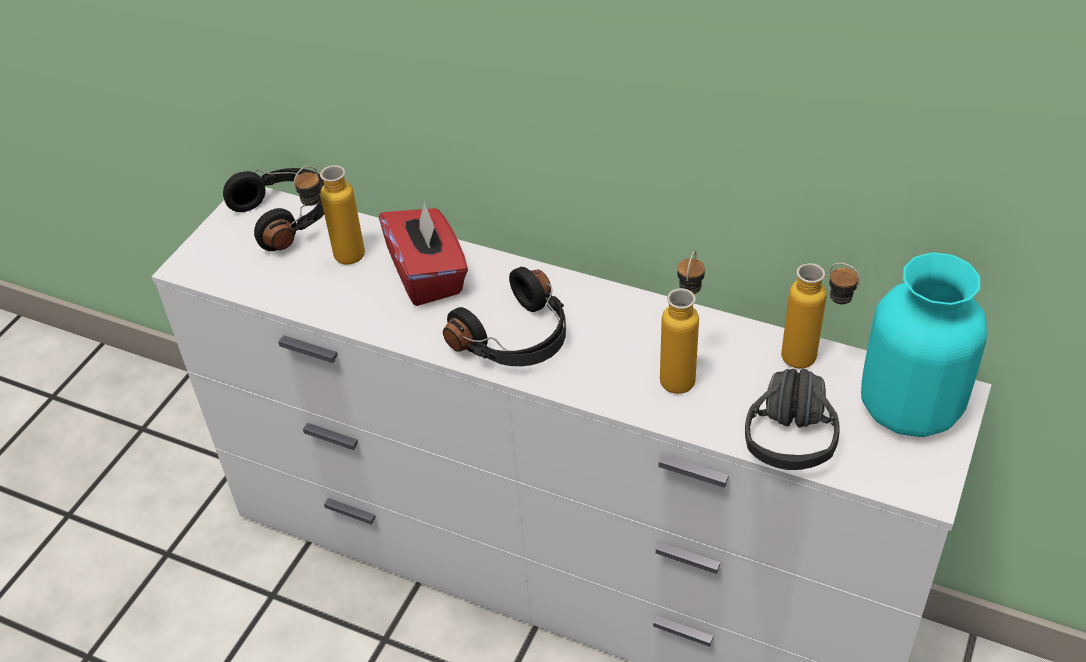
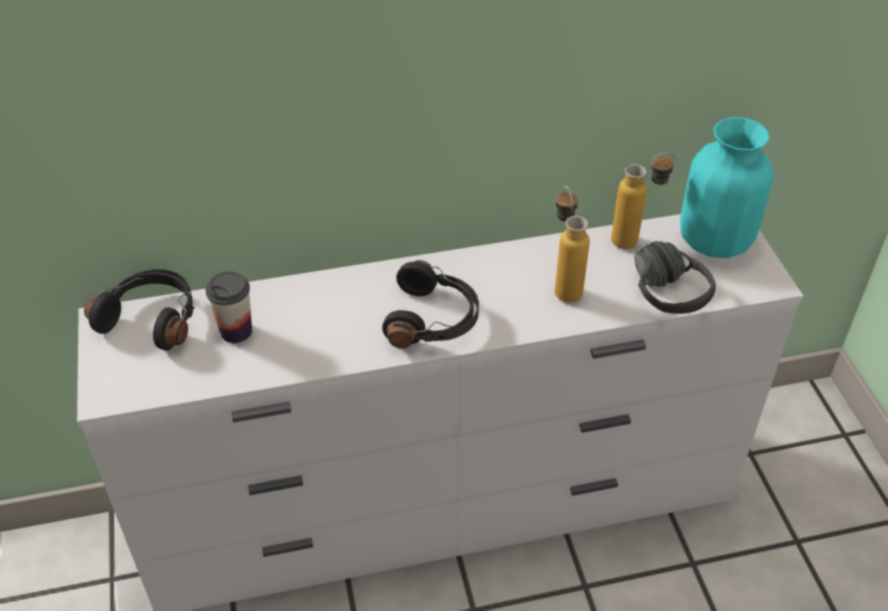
camera: 40 degrees left, 0 degrees up
bottle [294,165,365,265] -> cup [206,271,252,343]
red tissue box [379,201,468,306] -> none

